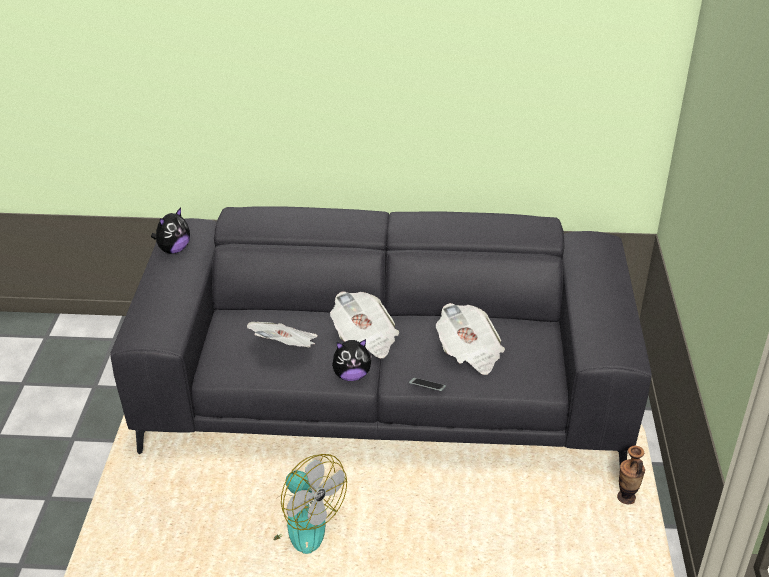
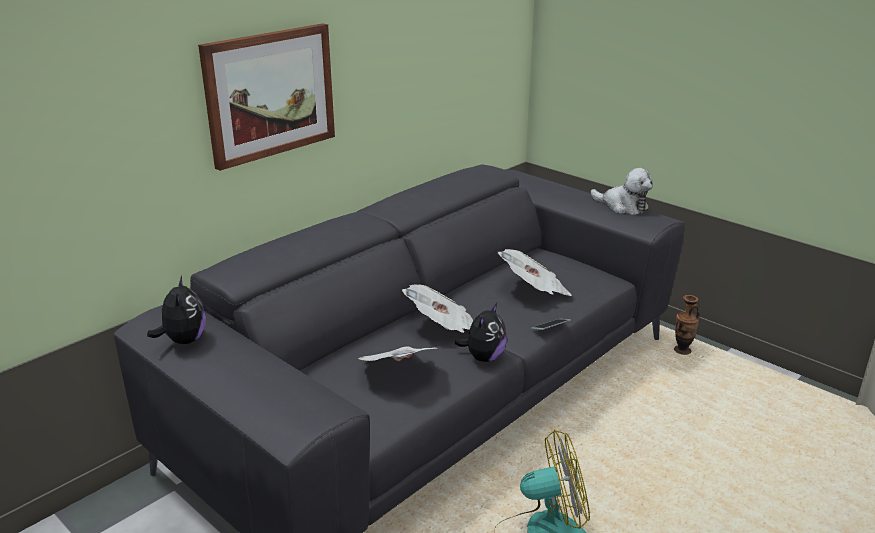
camera: 50 degrees left, 10 degrees down
none -> picture [198,23,335,171]
none -> plush toy [591,168,653,215]

